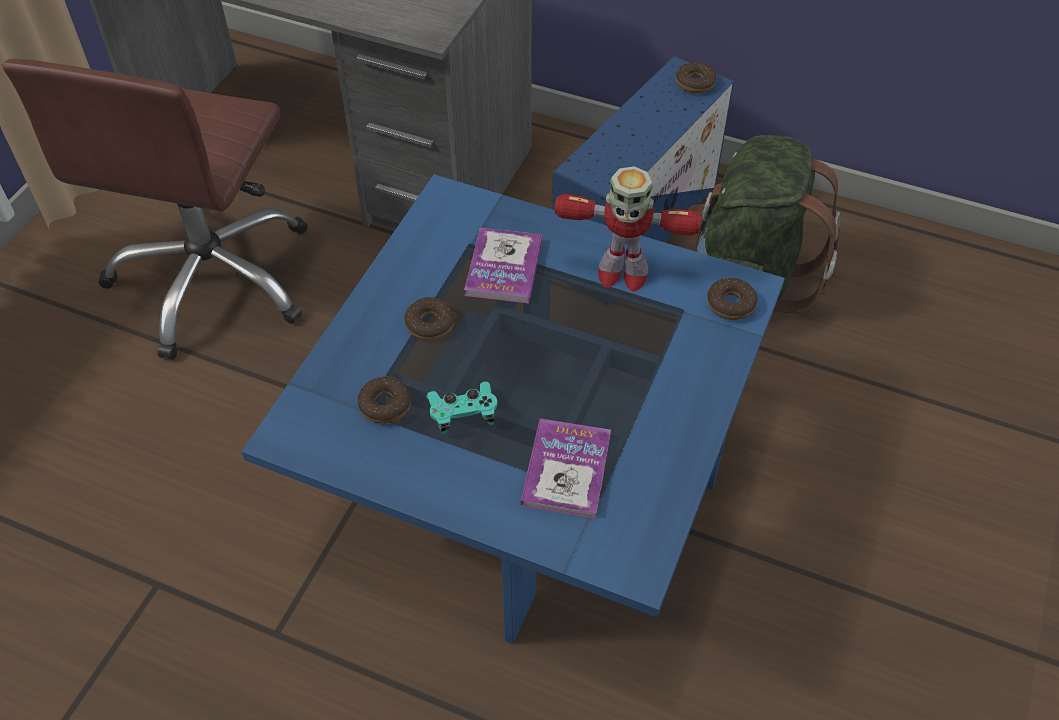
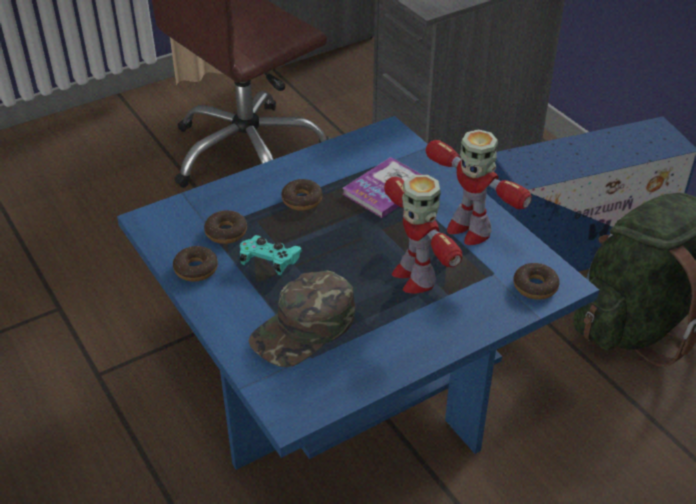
camera: 35 degrees right, 10 degrees down
book [521,419,611,518] -> green cap [249,270,355,367]
donut [676,62,717,93] -> donut moved to [173,246,218,281]
none -> toy robot [384,175,463,293]

